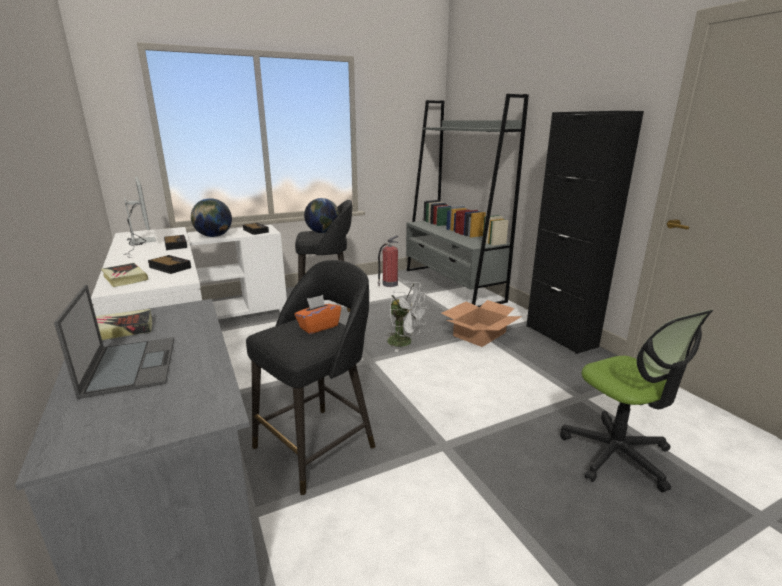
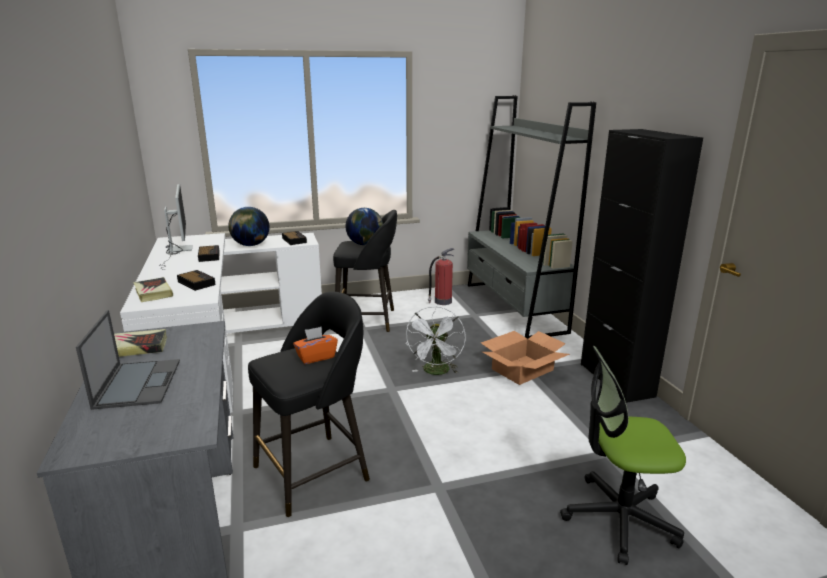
camera: 10 degrees right, 0 degrees up
white fan [386,281,429,352] -> white fan turned 60 degrees clockwise [406,306,466,375]
office chair [560,310,713,492] -> office chair turned 105 degrees clockwise [560,346,686,565]

